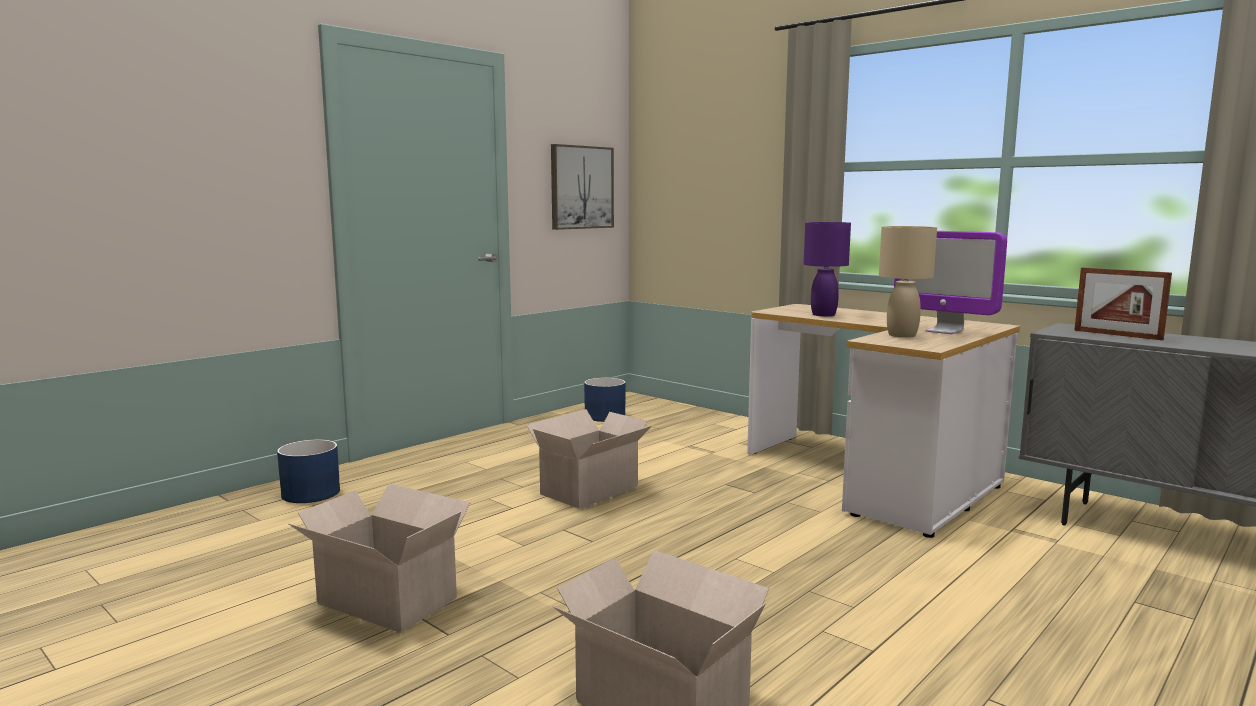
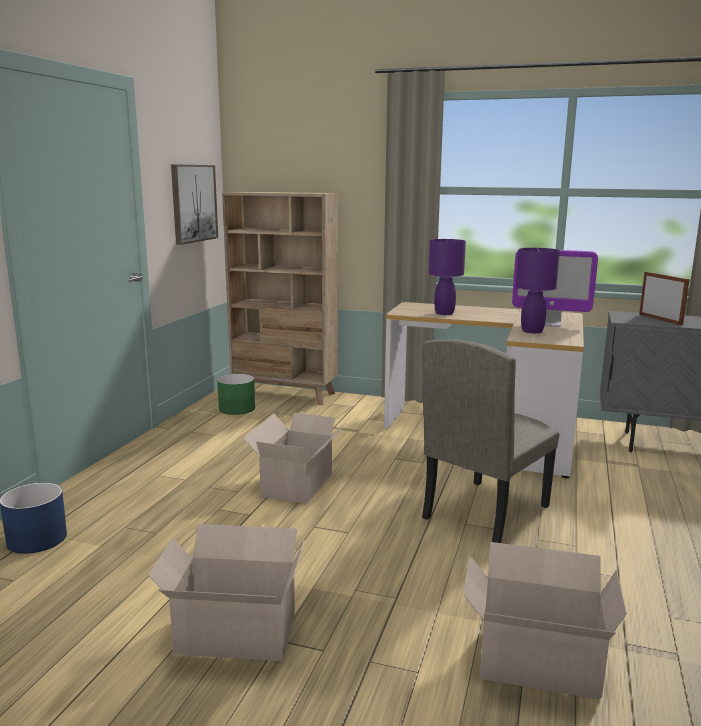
camera: 25 degrees left, 5 degrees up
blue planter [584,378,626,422] -> green planter [217,374,255,415]
beige table lamp [879,226,937,338] -> purple table lamp [516,248,560,334]
picture frame [1074,267,1172,340] -> picture frame turned 135 degrees counterclockwise [639,272,690,326]
none -> beige bookcase [222,191,338,406]
none -> beige chair [422,339,559,543]

